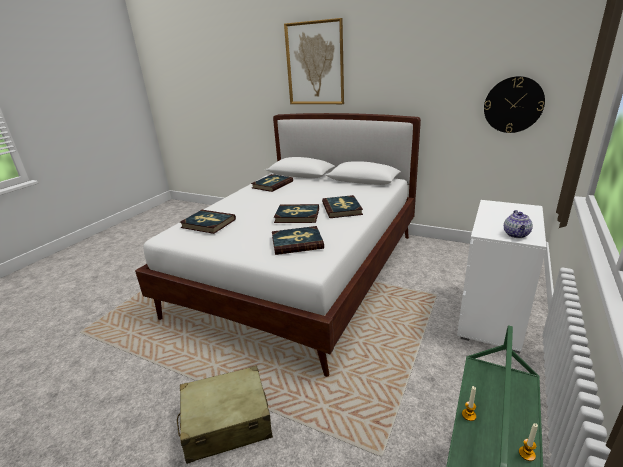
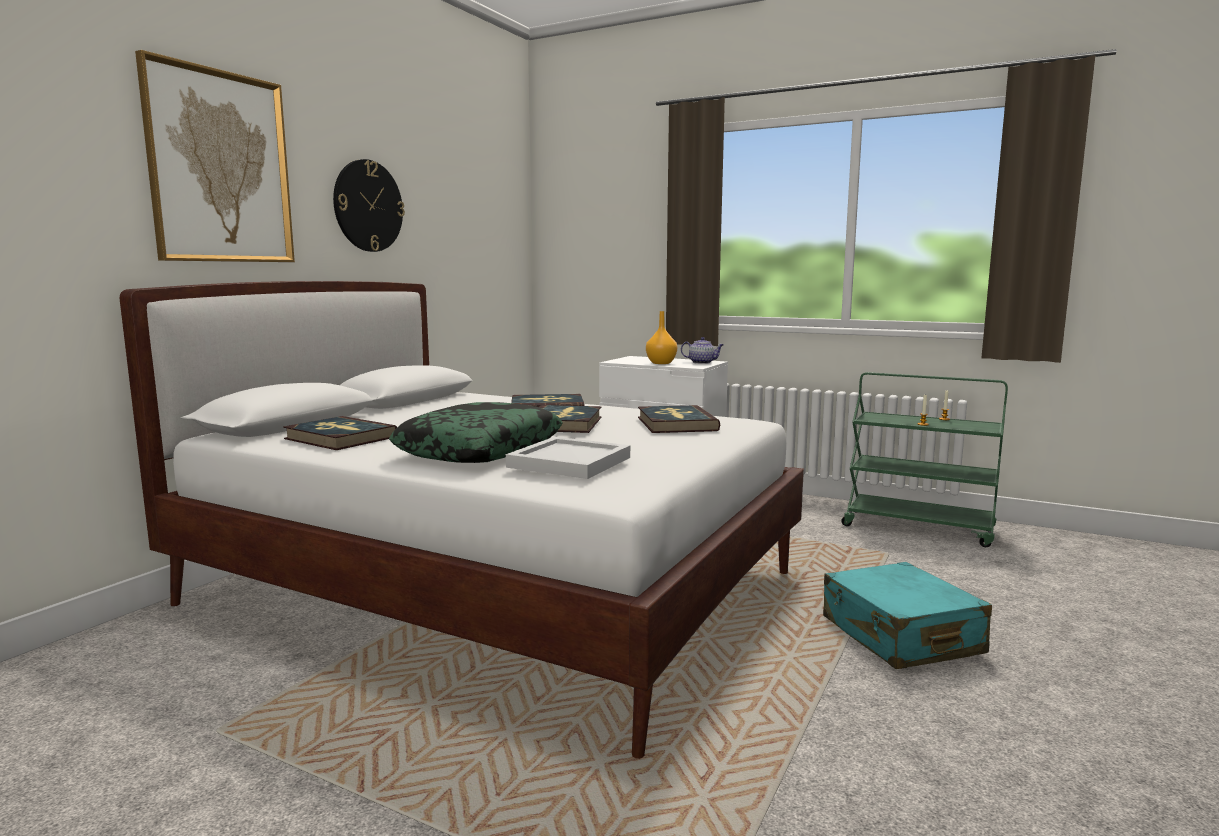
camera: 90 degrees left, 15 degrees down
beige suitcase [177,366,273,464] -> turquoise suitcase [823,562,992,669]
book [180,210,236,234] -> white tray [506,437,630,479]
wall clock [484,76,545,133] -> wall clock moved to [333,159,405,252]
none -> pillow [389,402,563,463]
none -> orange vase [646,311,677,364]

